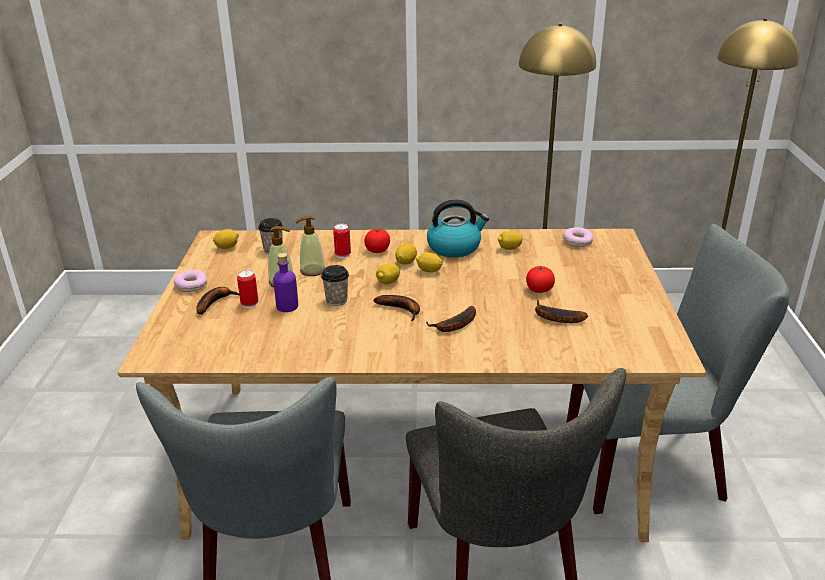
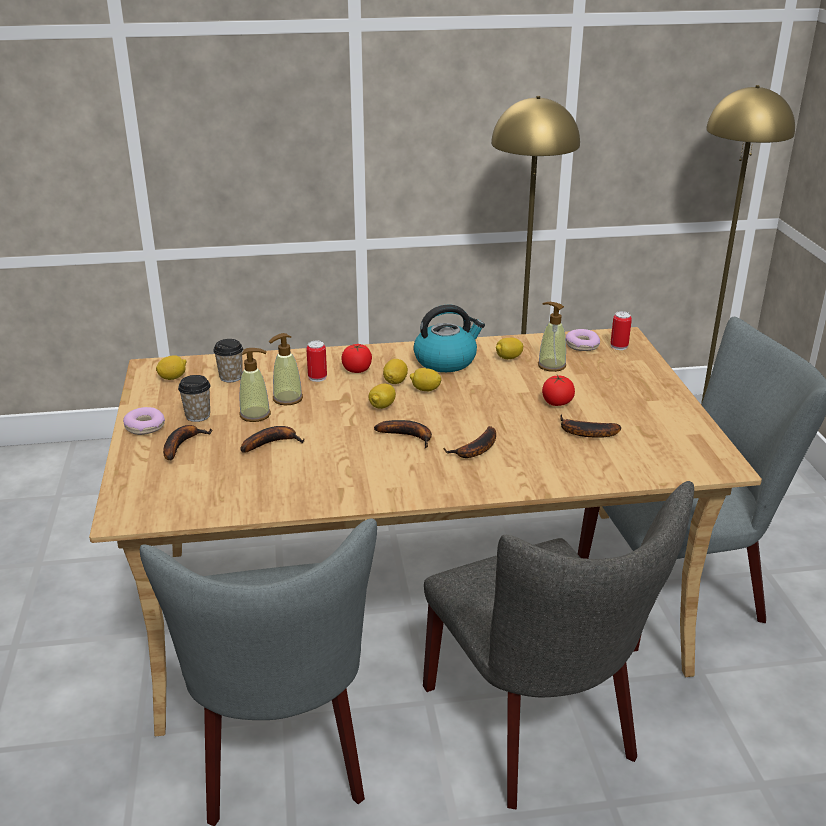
camera: 10 degrees left, 0 degrees up
can [237,270,258,308] -> can moved to [610,311,632,350]
purple bottle [273,253,298,312] -> banana [241,426,304,453]
cup [321,265,349,306] -> cup moved to [178,375,211,422]
none -> soap dispenser [538,302,566,372]

